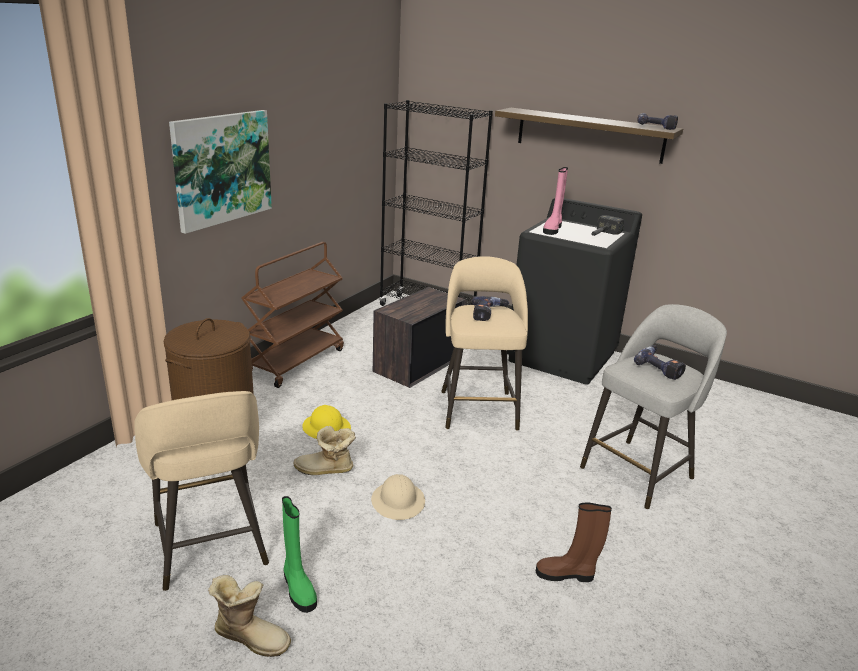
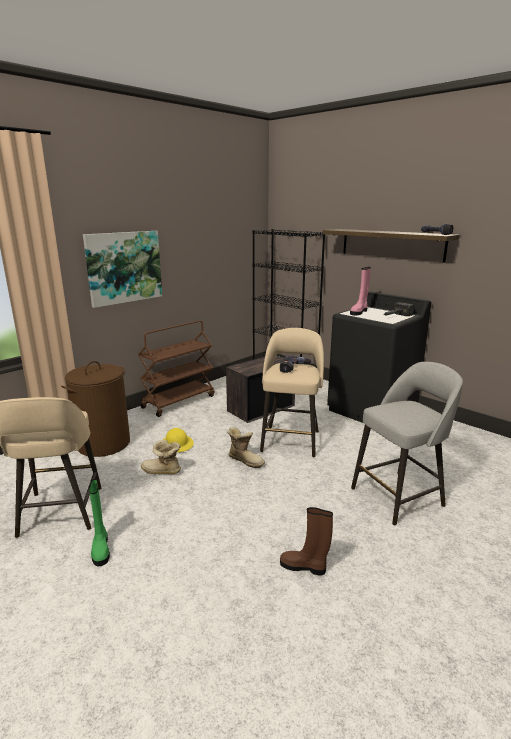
camera: 15 degrees right, 5 degrees down
boot [208,575,291,657] -> boot moved to [227,427,265,468]
beige hard hat [371,474,425,520] -> none
power drill [634,345,686,380] -> none

